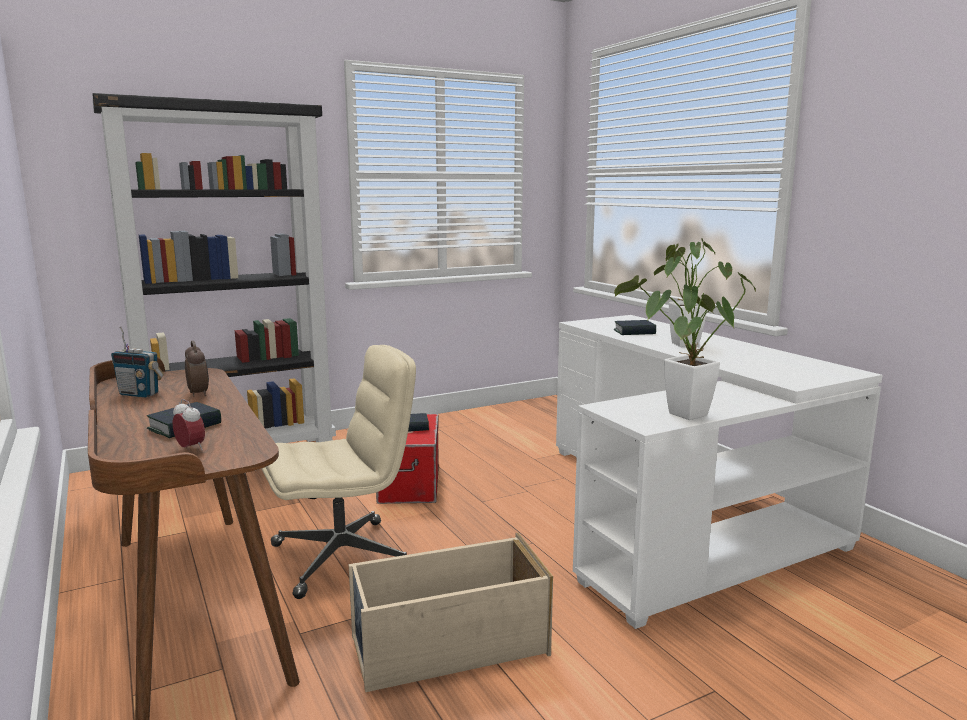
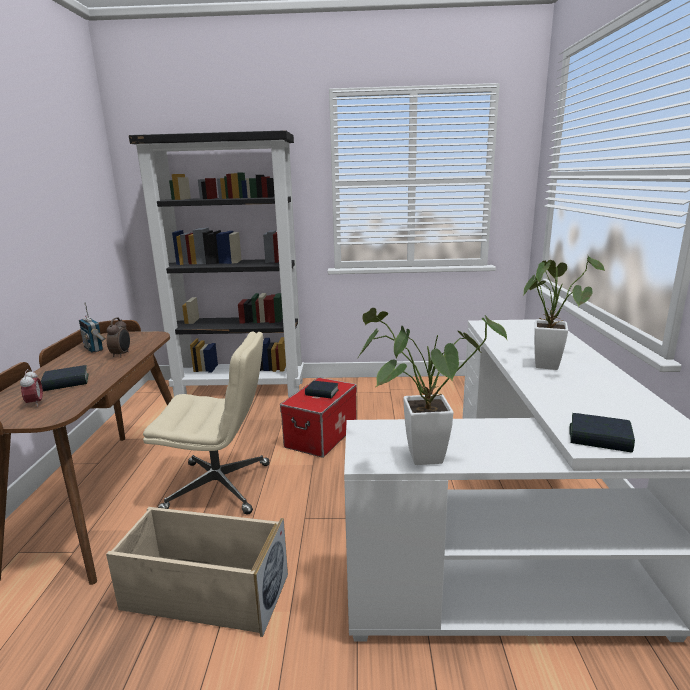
camera: 30 degrees right, 5 degrees up
book [614,320,656,335] -> book moved to [569,413,635,453]

